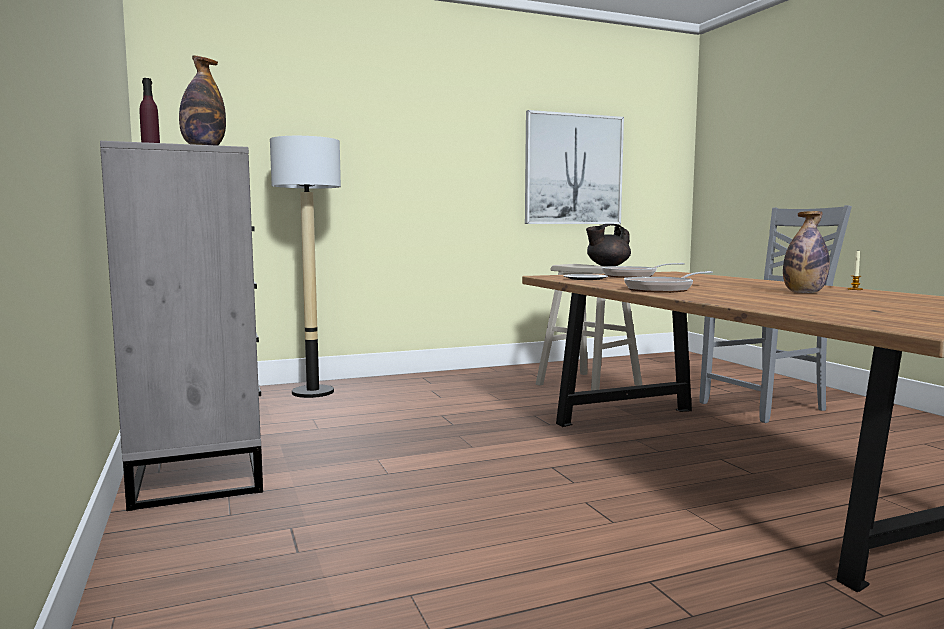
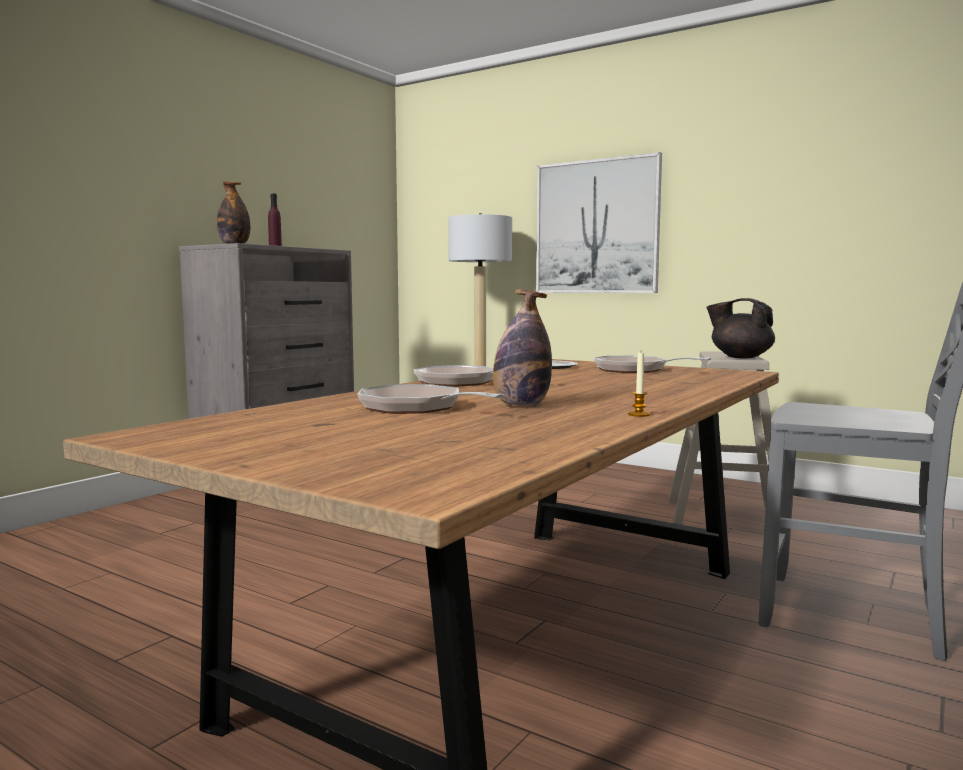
camera: 55 degrees right, 0 degrees up
picture [525,110,624,224] -> picture moved to [536,152,662,293]
none -> frying pan [358,384,505,414]

